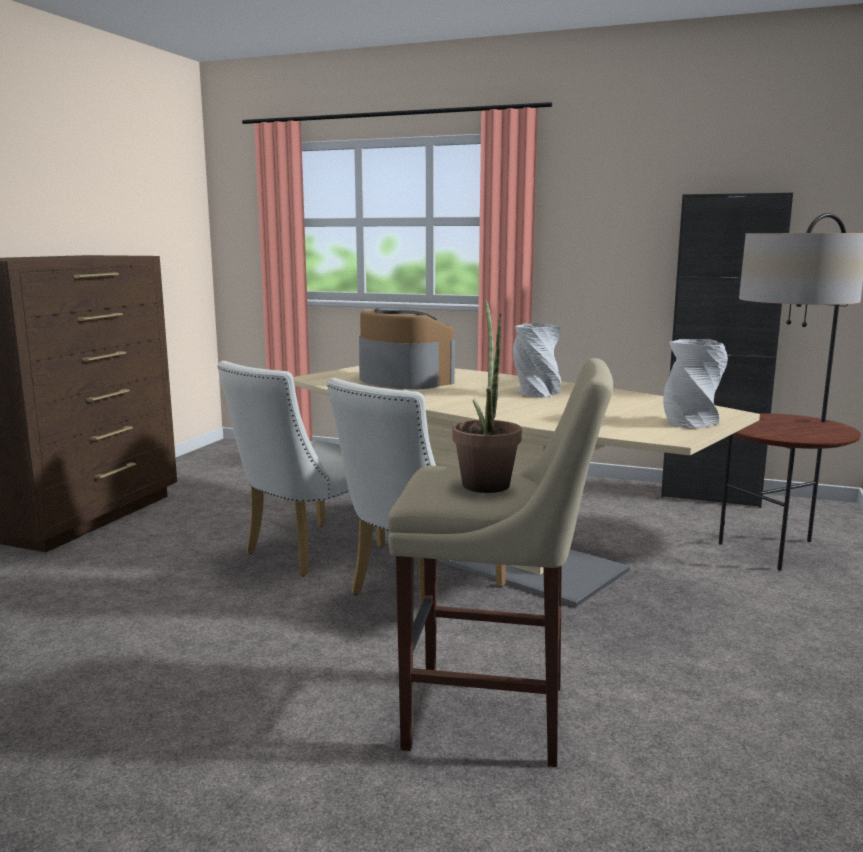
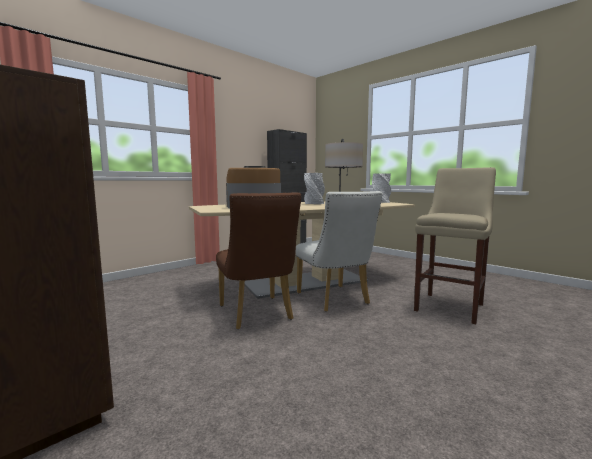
camera: 65 degrees left, 5 degrees down
white chair [217,361,385,576] -> brown chair [216,192,301,329]
potted plant [452,300,522,493] -> none

